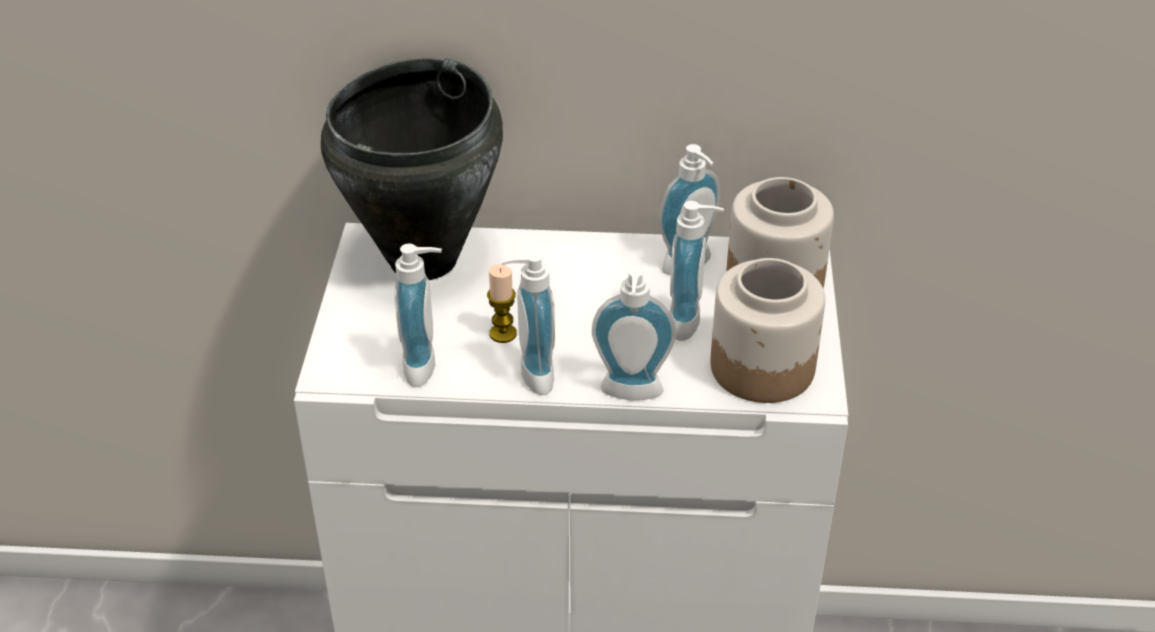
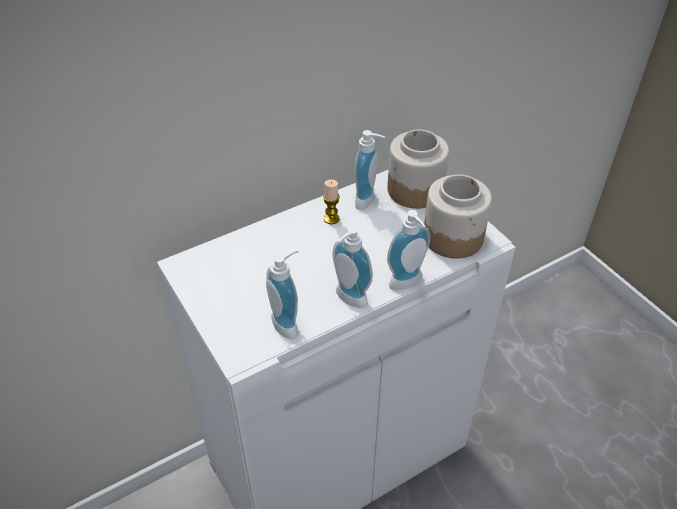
camera: 35 degrees left, 5 degrees up
black cooking pot [321,58,503,280] -> none
candle [487,264,517,343] -> candle moved to [323,180,340,224]
soap dispenser [670,201,724,341] -> none

